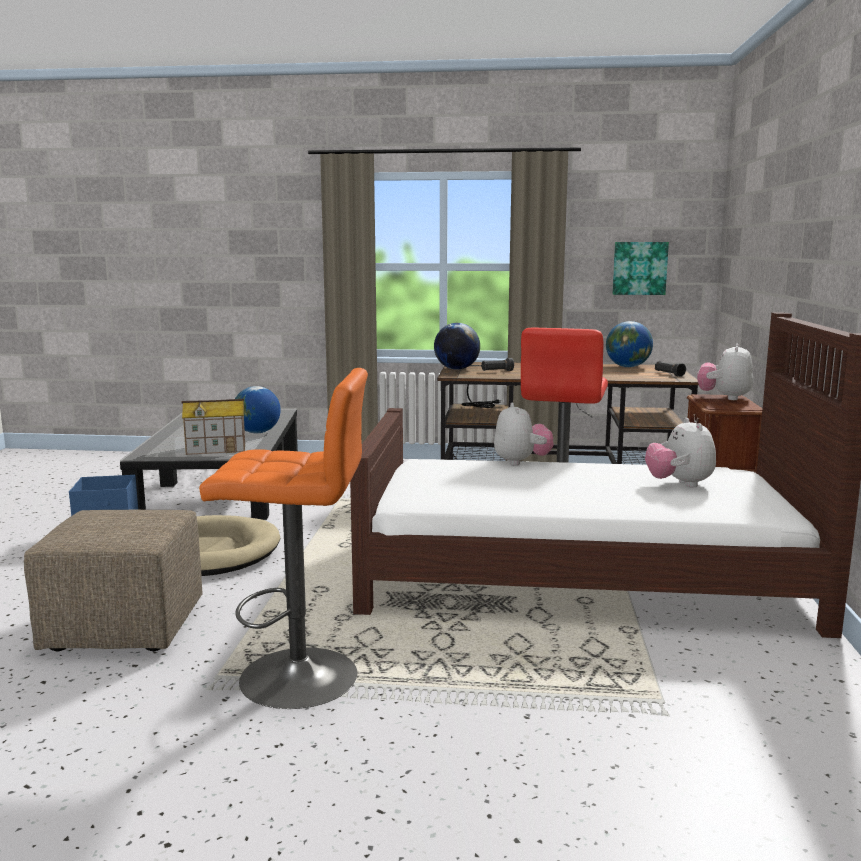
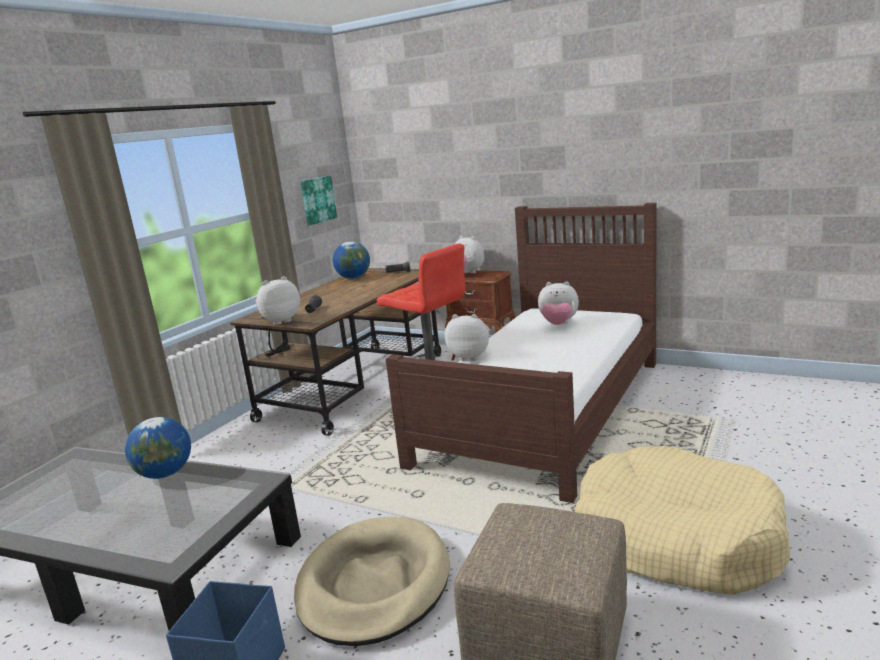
camera: 65 degrees left, 5 degrees up
toy house [181,399,245,455] -> none
orange stool [199,368,368,709] -> beige dog bed [575,446,790,595]
globe [434,323,480,370] -> plush toy [255,276,300,325]

